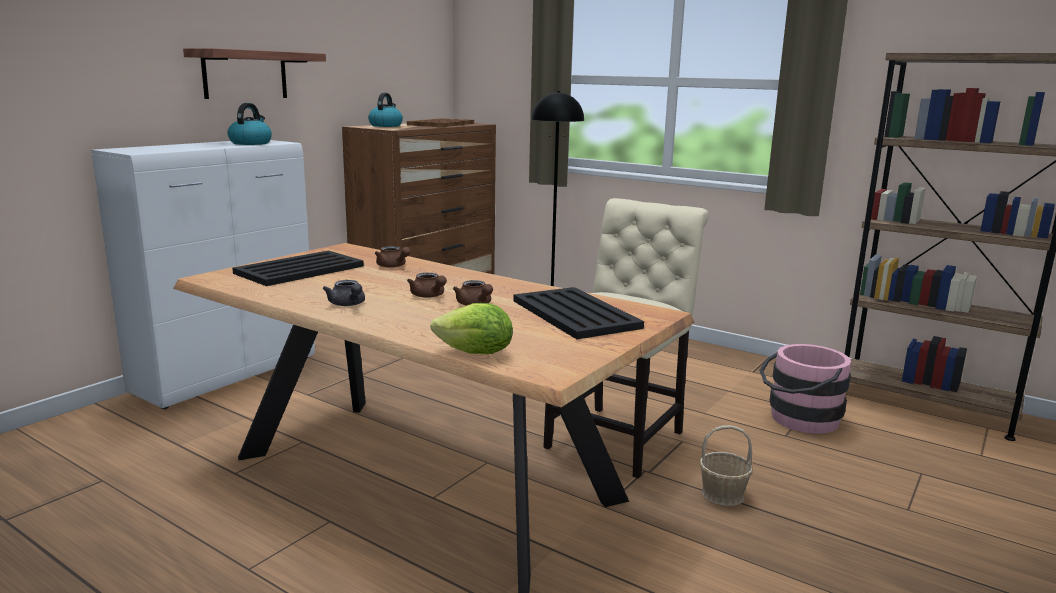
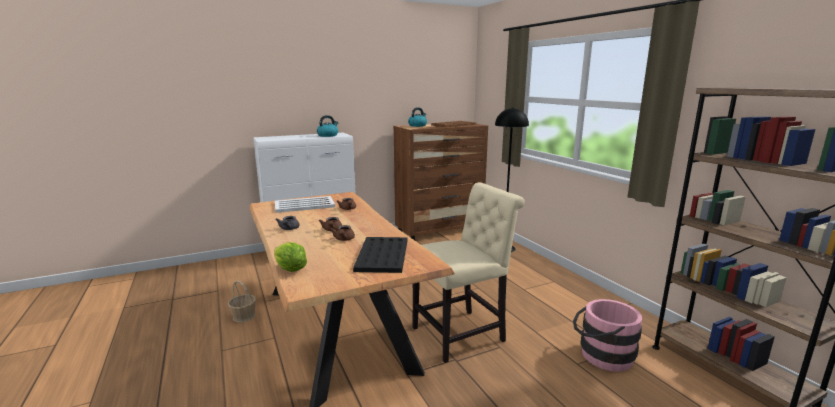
camera: 30 degrees right, 0 degrees up
shelf [183,48,326,99] -> none
black tray [232,251,364,286] -> white tray [275,196,335,213]
basket [699,425,753,506] -> basket moved to [228,280,256,322]

